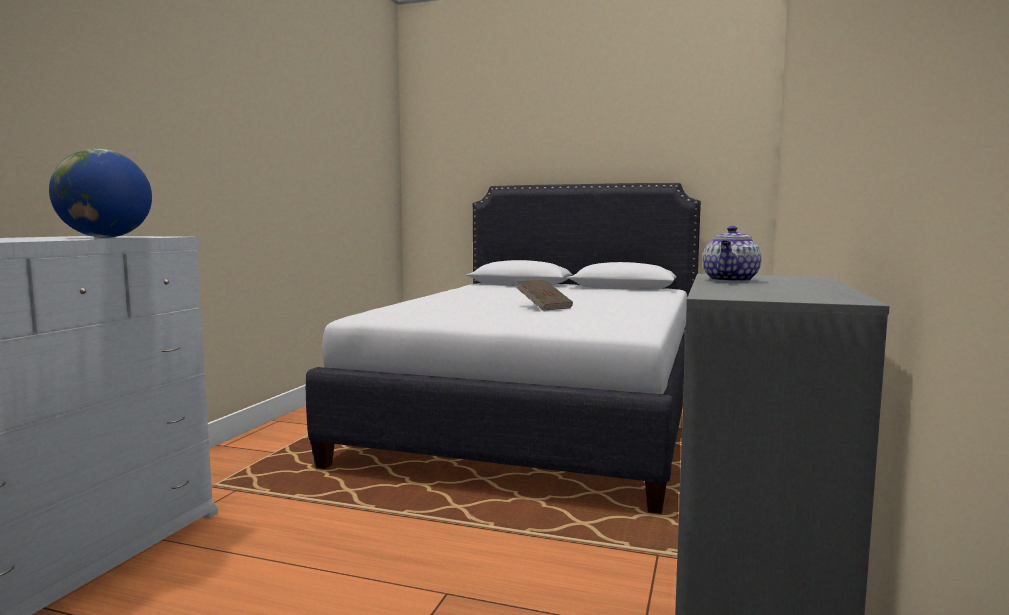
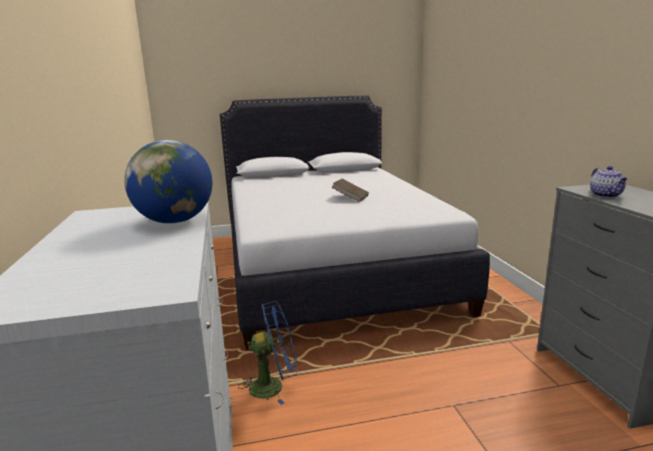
camera: 30 degrees left, 10 degrees up
none -> blue fan [238,301,298,405]

